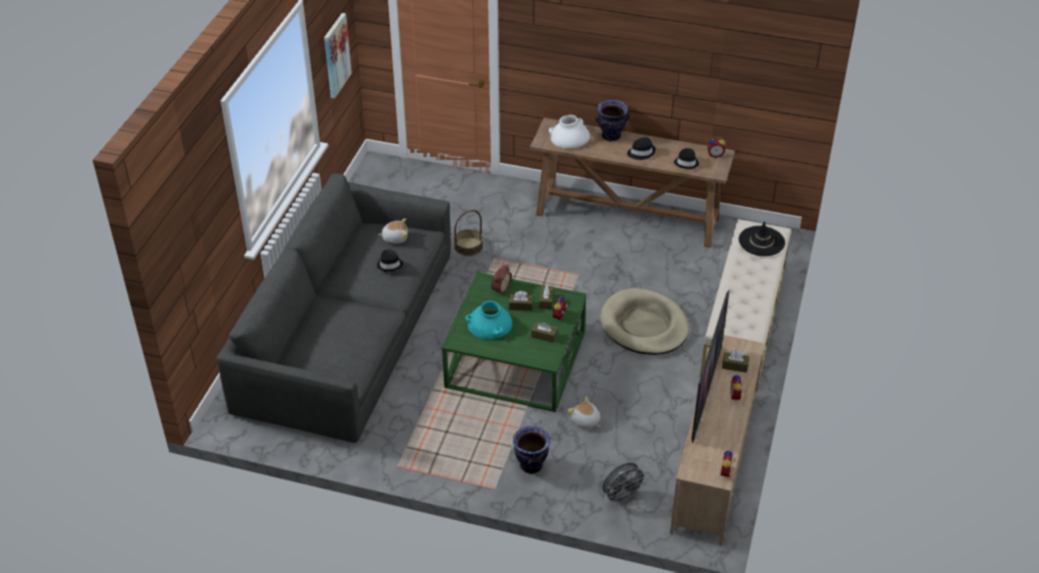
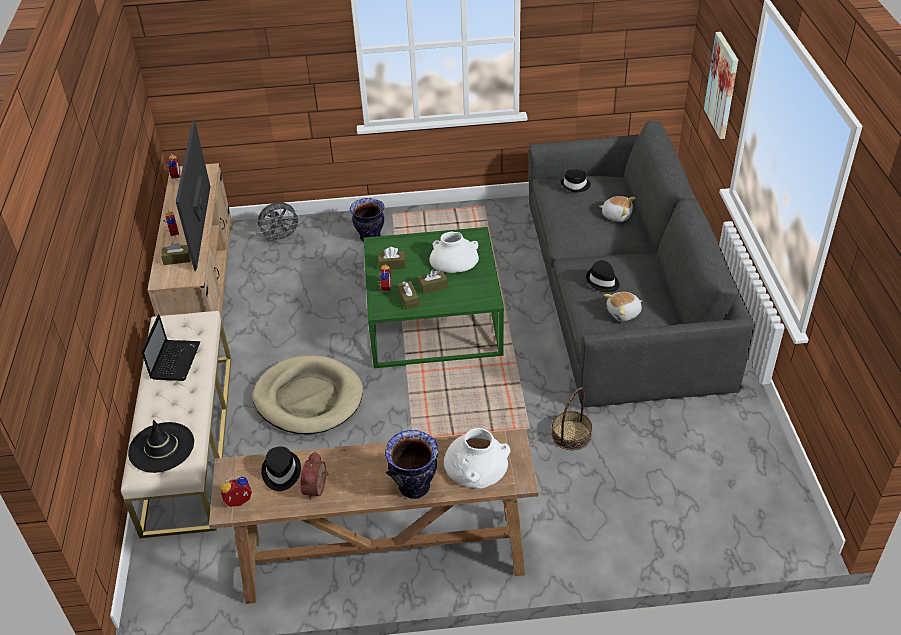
camera: 160 degrees right, 0 degrees up
picture [324,13,352,98] -> picture moved to [704,32,738,139]
turquoise vase [465,301,513,340] -> white vase [429,231,479,273]
alarm clock [491,265,512,295] -> alarm clock moved to [301,452,328,500]
plush toy [568,396,600,429] -> plush toy moved to [599,196,636,222]
grey fan [602,463,647,505] -> grey fan turned 150 degrees counterclockwise [257,202,301,243]
black hat [627,137,655,160] -> black hat moved to [560,169,591,192]
none -> laptop [141,314,201,381]

